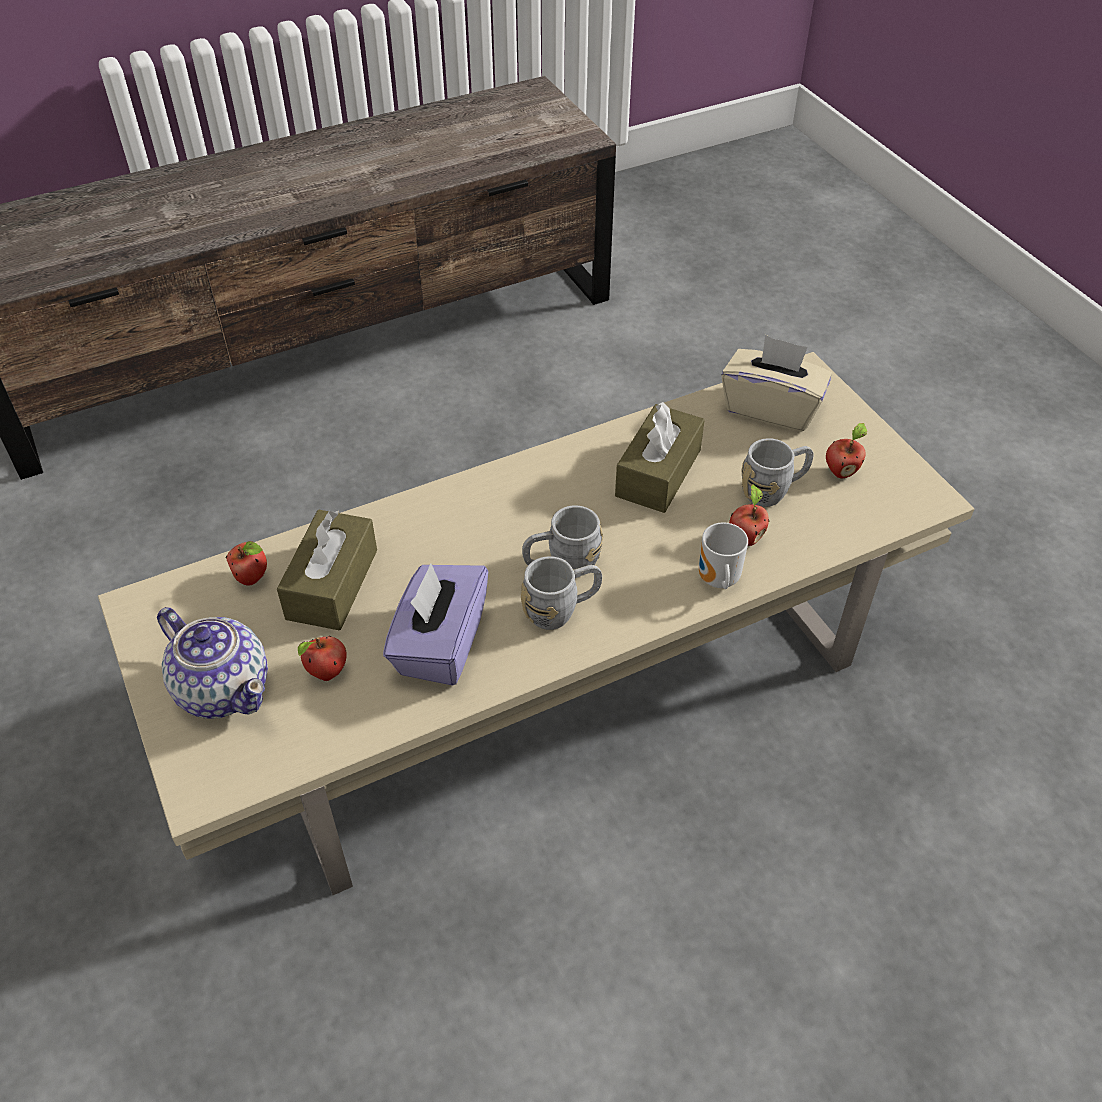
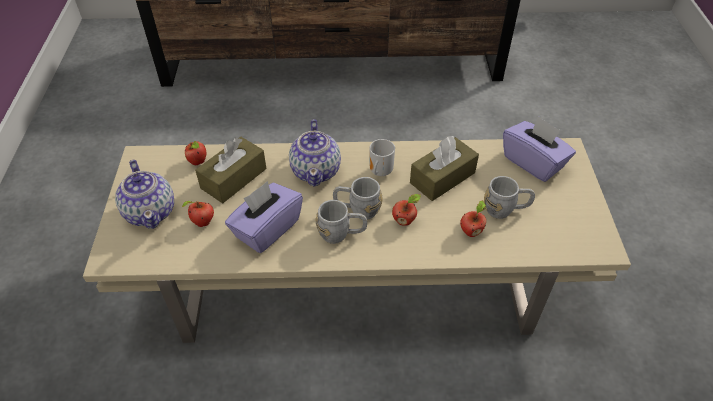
camera: 25 degrees right, 0 degrees up
mug [699,523,748,589] -> mug moved to [370,139,395,176]
beige tissue box [721,335,832,431] -> purple tissue box [503,116,576,182]
apple [826,423,867,478] -> apple moved to [392,194,421,225]
none -> teapot [289,119,341,187]

